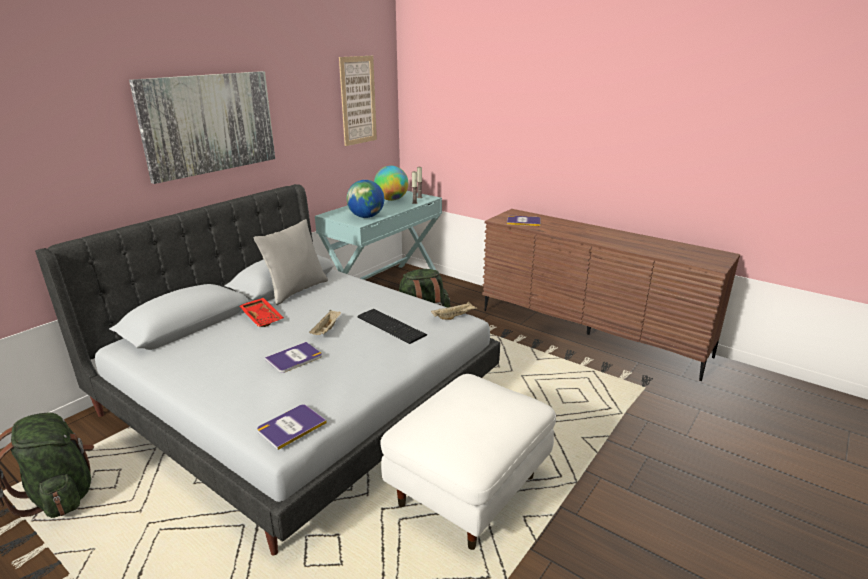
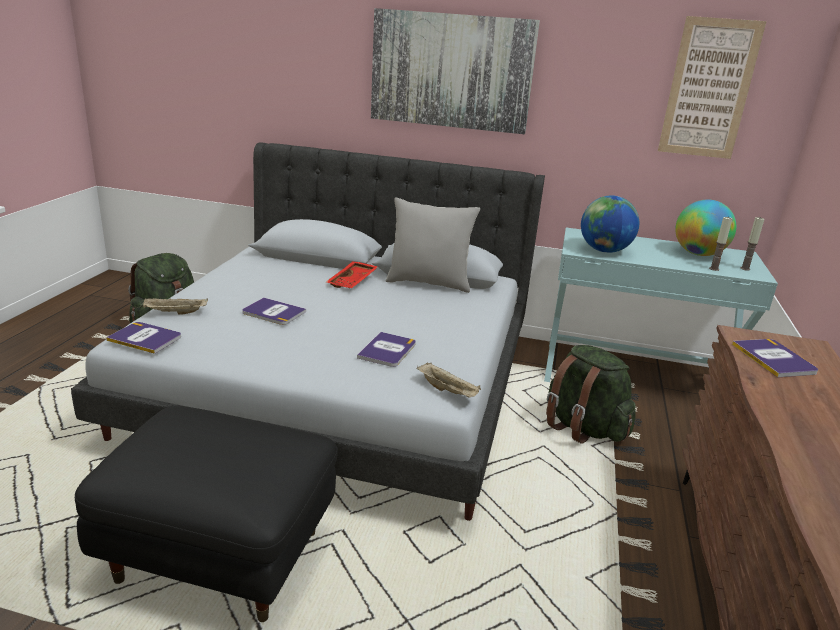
camera: 65 degrees right, 0 degrees up
beige tray [309,310,341,335] -> beige tray moved to [143,298,208,315]
keyboard [357,309,427,344] -> book [357,332,416,367]
white ottoman [380,374,556,550] -> black ottoman [75,405,338,622]

